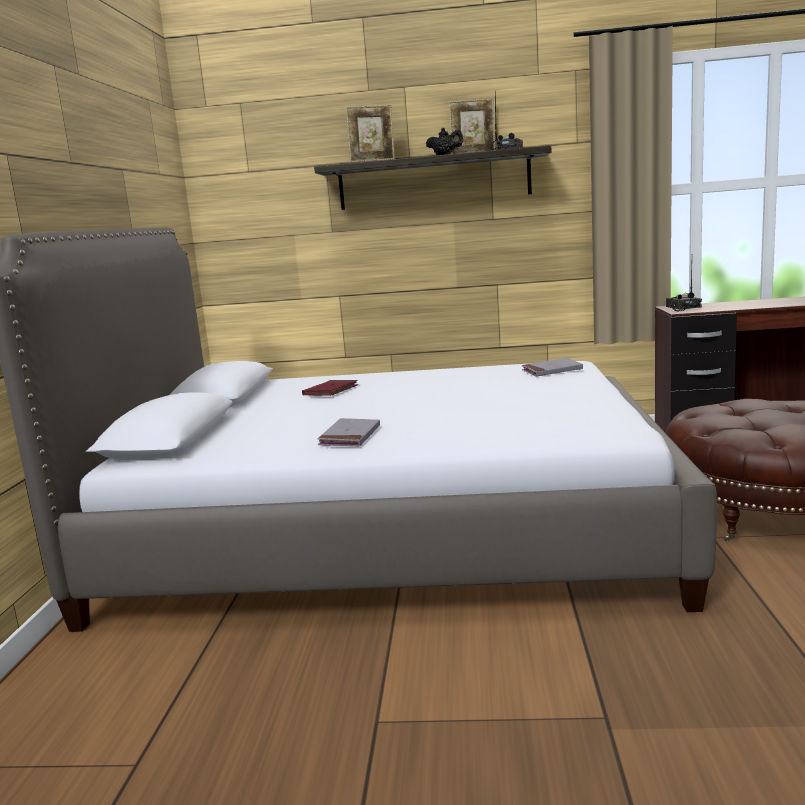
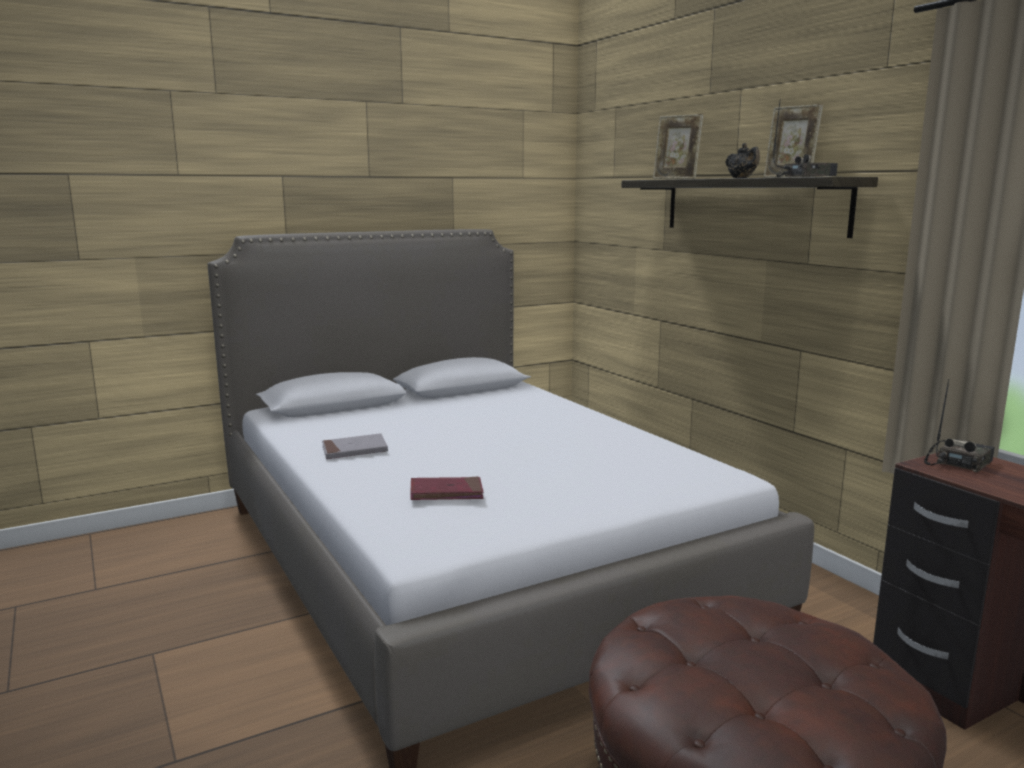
camera: 55 degrees right, 0 degrees up
red book [302,380,358,396] -> red book moved to [410,477,484,500]
grey book [522,358,583,377] -> none

